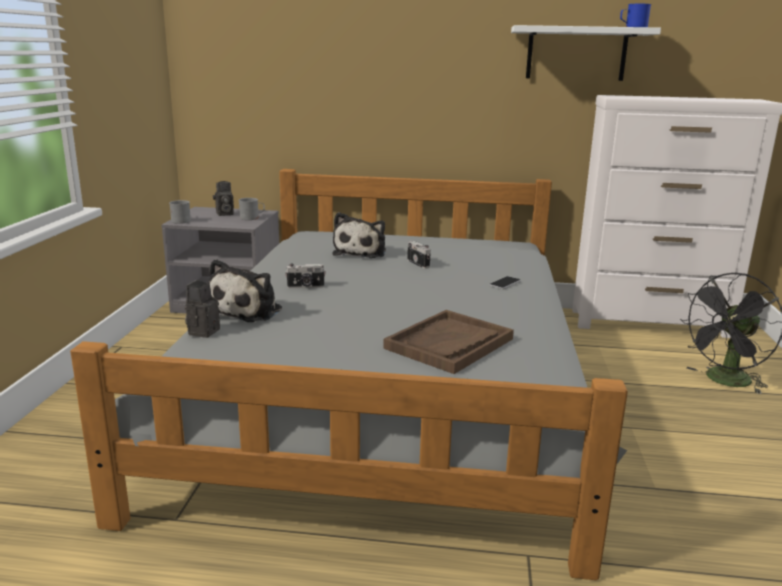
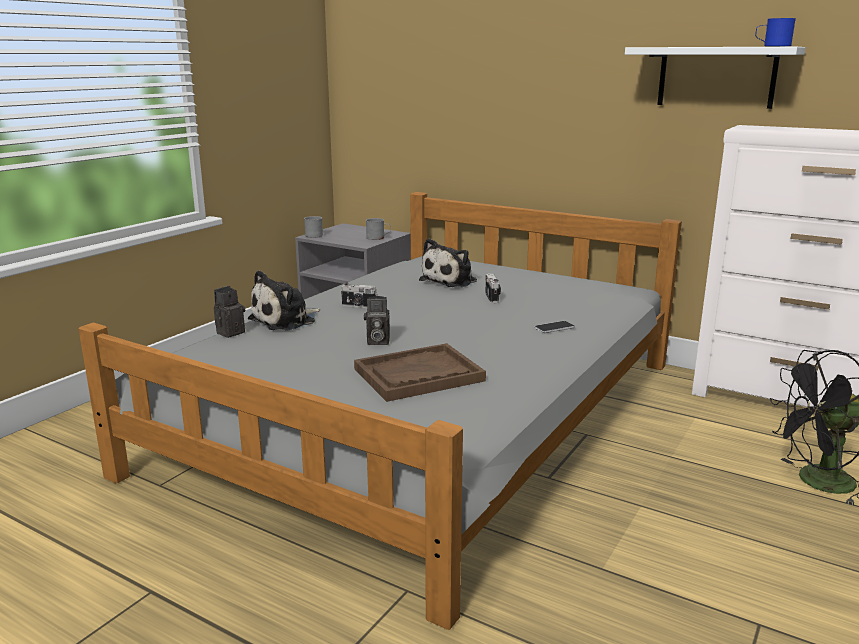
camera: 25 degrees right, 0 degrees up
camera [213,181,234,216] -> camera moved to [364,296,390,345]

